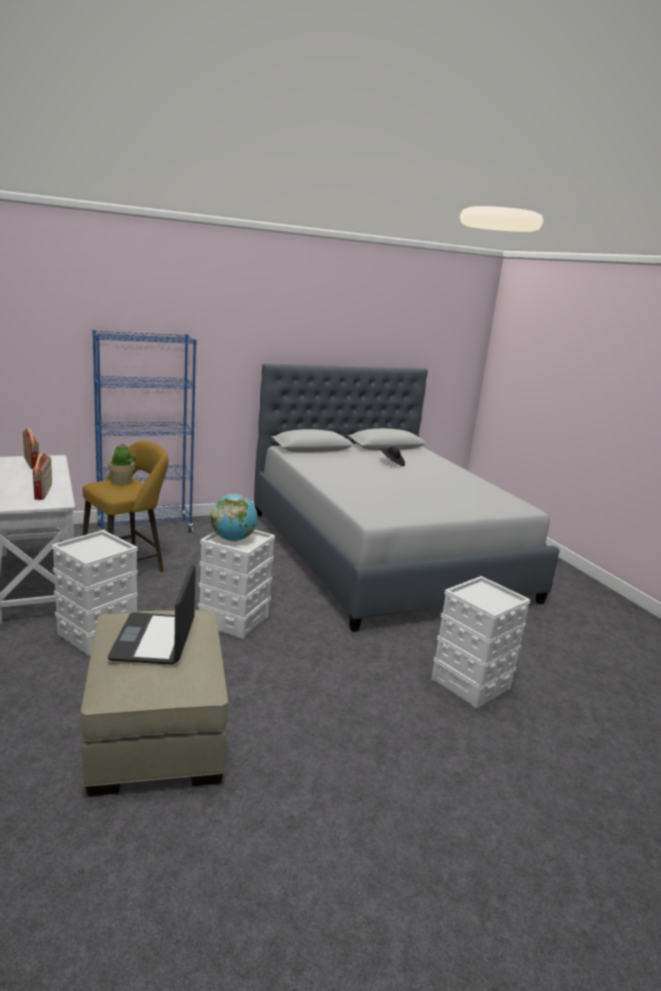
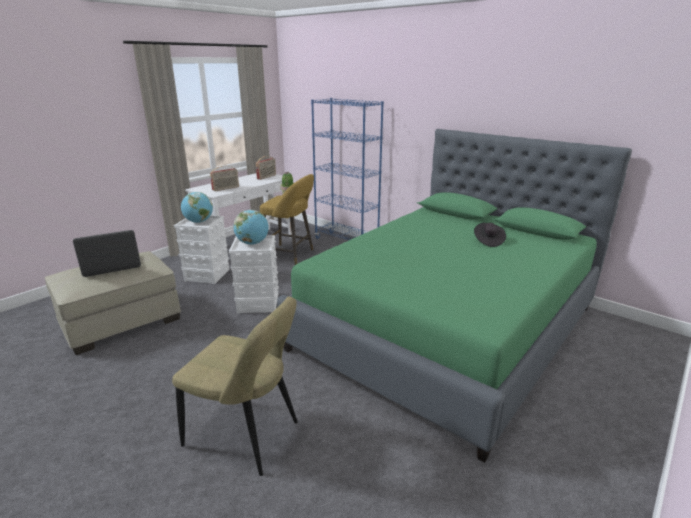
camera: 65 degrees right, 5 degrees up
grey bed [254,364,560,632] -> green bed [277,129,632,463]
white storage box [431,576,531,709] -> beige chair [172,296,298,476]
none -> globe [181,192,213,223]

